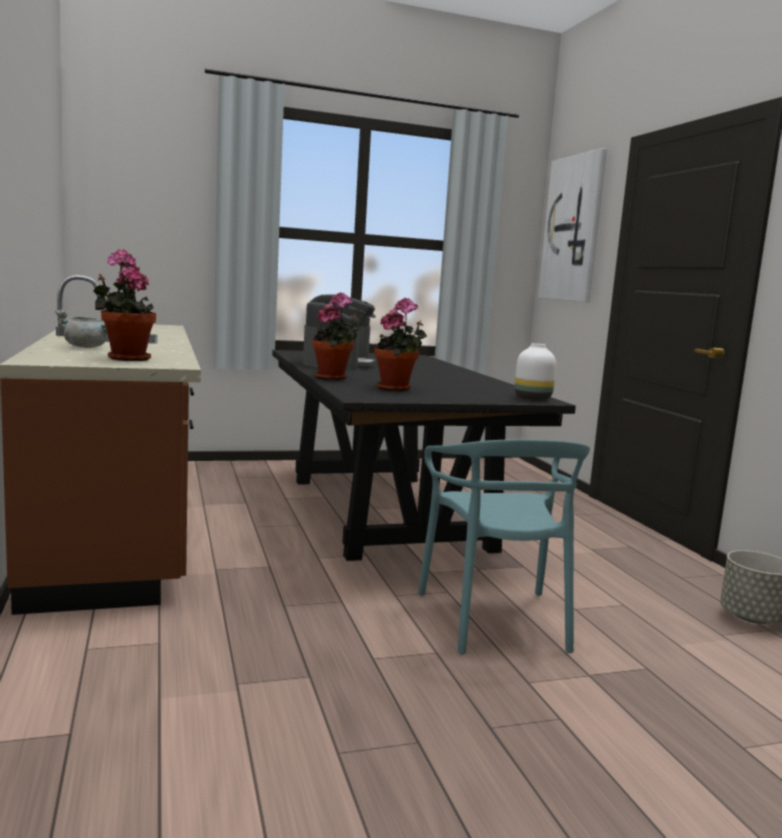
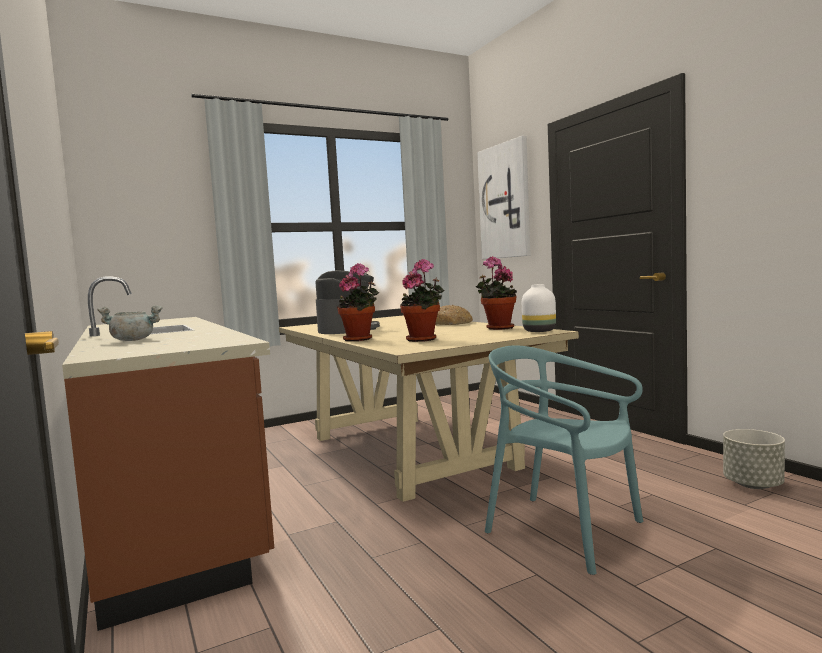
camera: 10 degrees left, 5 degrees down
potted plant [93,249,156,361] -> potted plant moved to [475,256,517,330]
black dining table [272,350,576,561] -> beige dining table [279,315,579,502]
turquoise chair [418,439,590,654] -> turquoise chair turned 150 degrees clockwise [485,345,643,575]
none -> bread [435,305,473,325]

